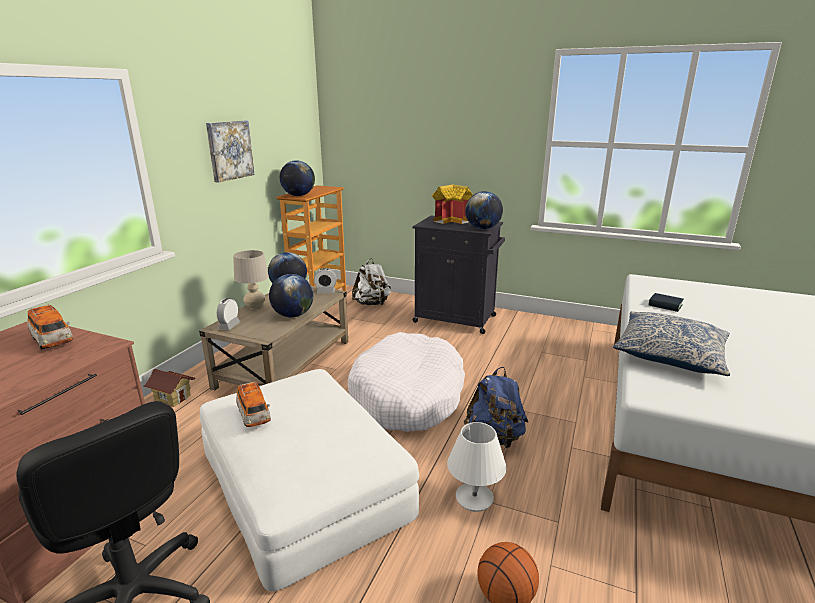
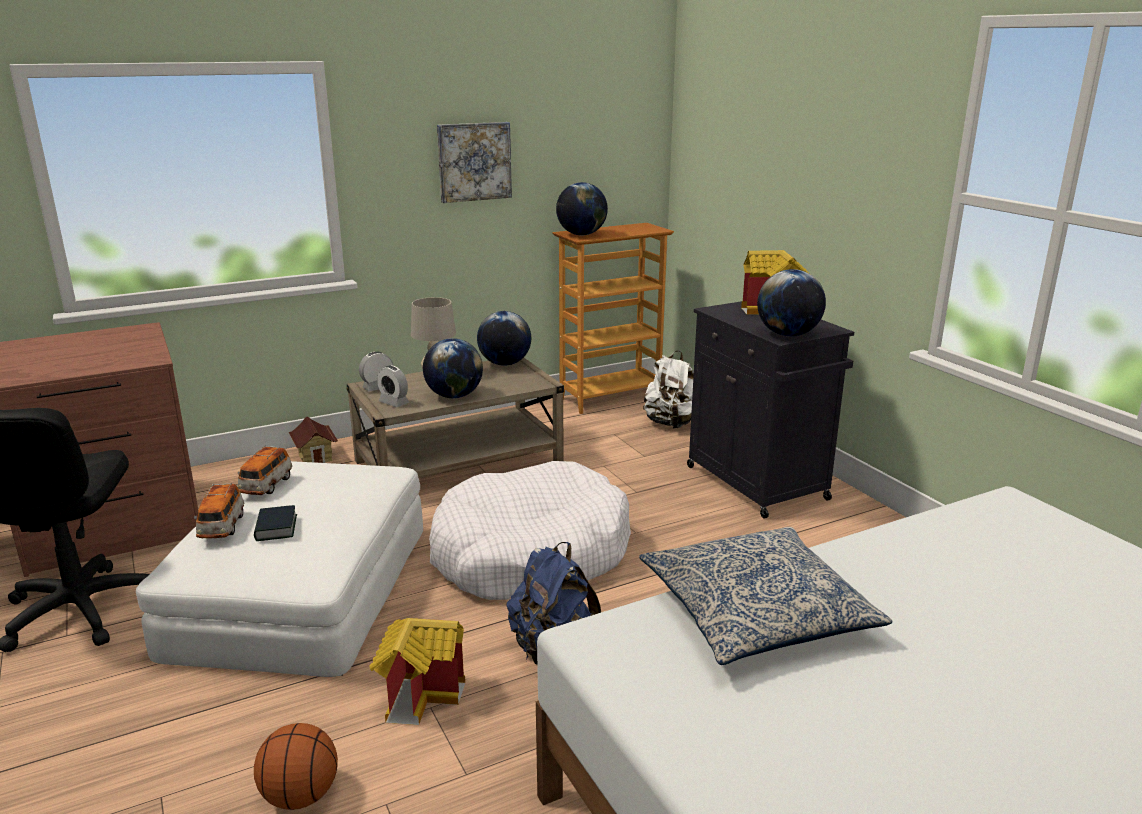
camera: 40 degrees right, 0 degrees up
toy car [27,304,73,350] -> toy car moved to [194,483,244,538]
alarm clock [314,268,337,293] -> alarm clock moved to [377,366,409,407]
white table lamp [447,422,507,512] -> toy house [369,618,465,725]
book [648,293,684,312] -> book moved to [254,505,297,541]

